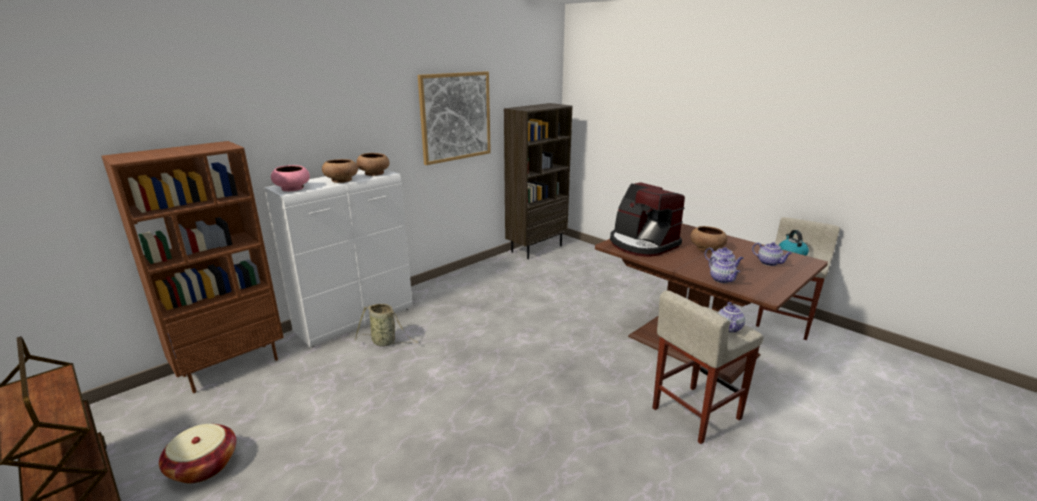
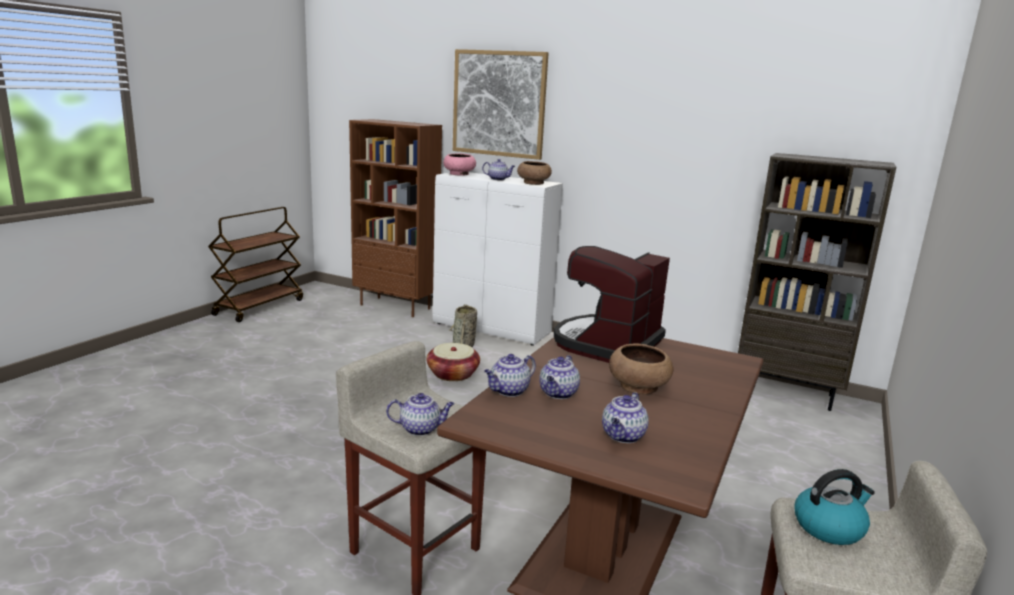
camera: 70 degrees right, 5 degrees down
basket [159,424,236,483] -> basket moved to [426,343,480,381]
brown bowl [322,159,358,183] -> teapot [482,159,515,180]
picture [418,71,491,165] -> picture moved to [453,49,549,160]

